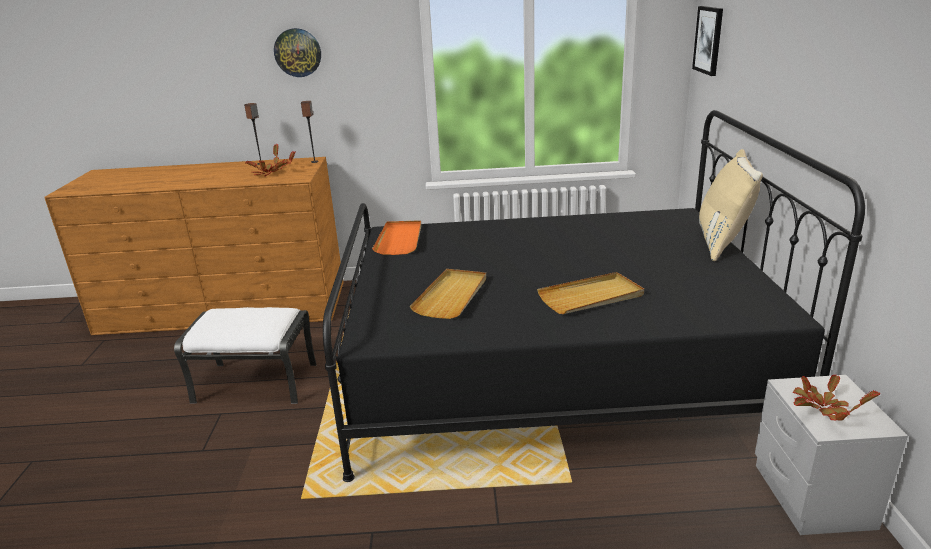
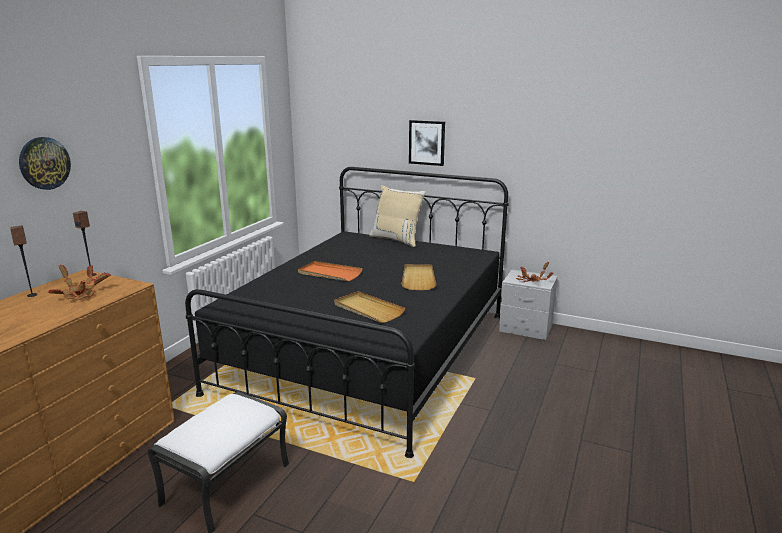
camera: 65 degrees left, 5 degrees down
orange tray [372,220,421,255] -> orange tray moved to [298,261,363,281]
picture [692,6,723,76] -> picture moved to [409,120,445,166]

